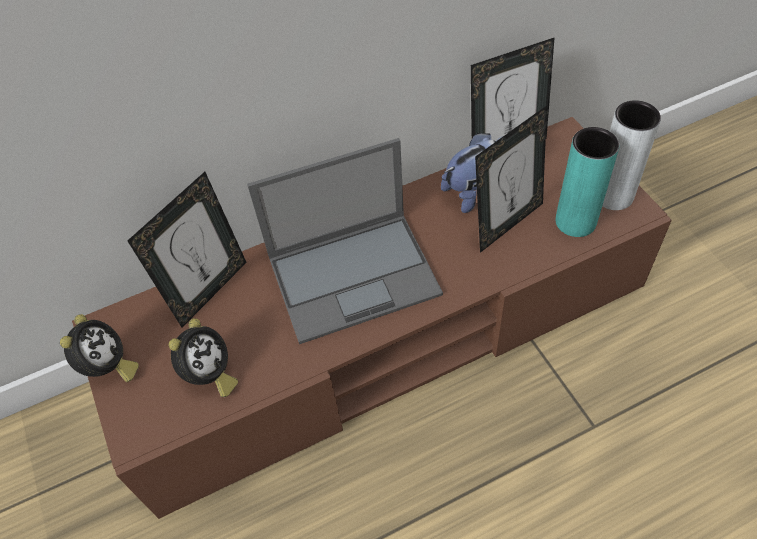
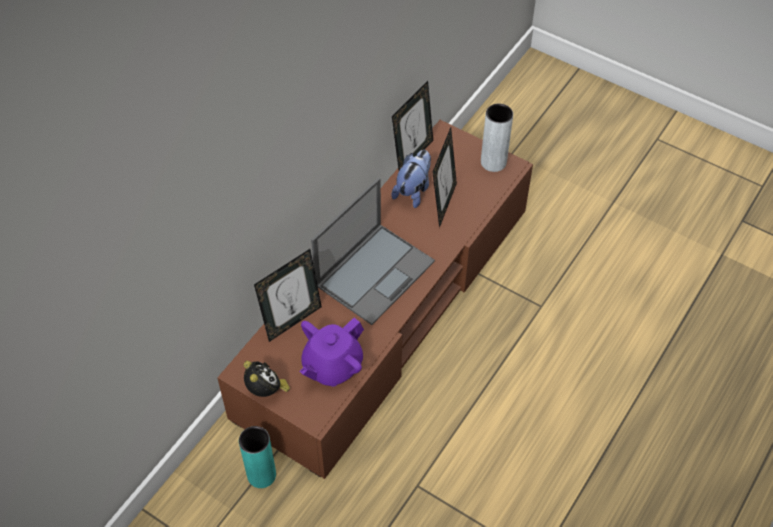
camera: 35 degrees left, 0 degrees up
picture frame [127,172,247,327] -> picture frame turned 45 degrees clockwise [254,249,322,342]
alarm clock [168,318,238,397] -> purple teapot [299,317,364,387]
turquoise vase [556,127,619,237] -> turquoise vase moved to [239,426,276,488]

